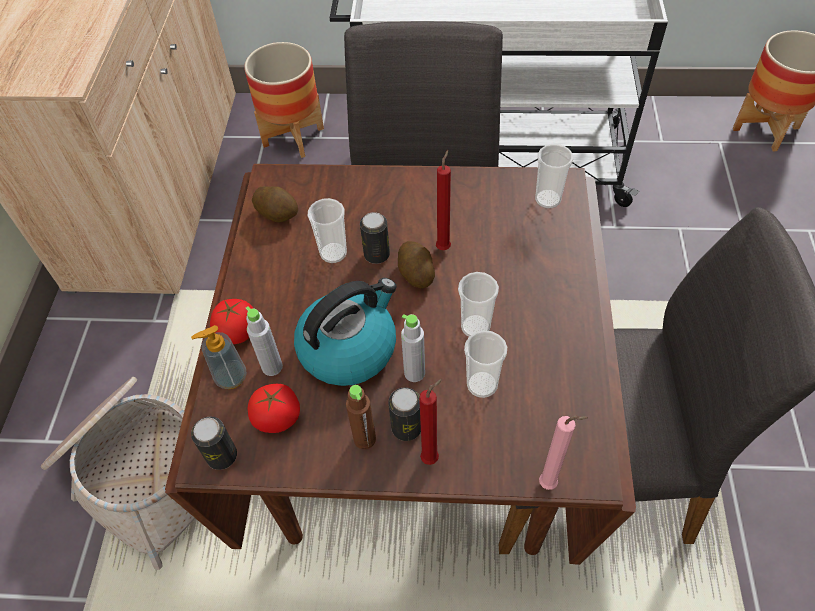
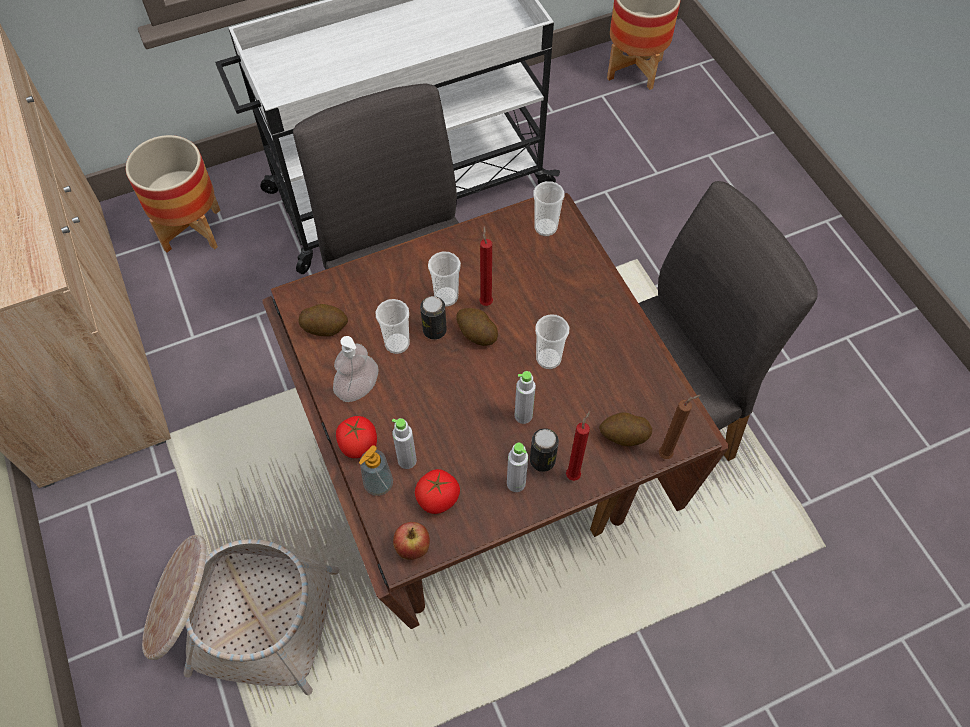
camera: 30 degrees left, 5 degrees up
can [191,417,237,470] -> apple [393,522,430,560]
kettle [294,278,397,386] -> none
brown bottle [346,385,376,449] -> grey bottle [507,443,528,492]
cup [464,330,507,398] -> cup moved to [428,251,461,306]
pink candle [539,416,588,490] -> brown candle [659,395,701,459]
none -> soap dispenser [333,336,379,402]
none -> potato [599,412,652,446]

